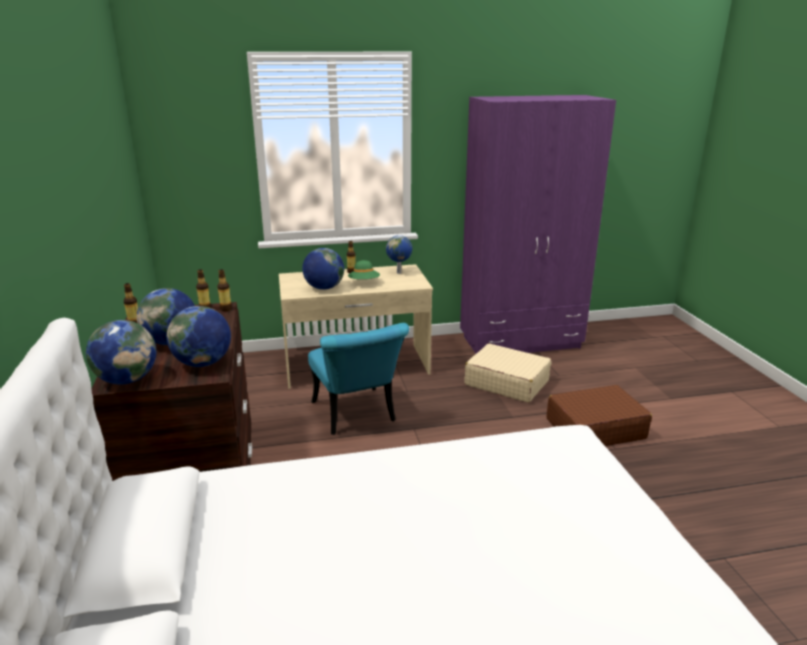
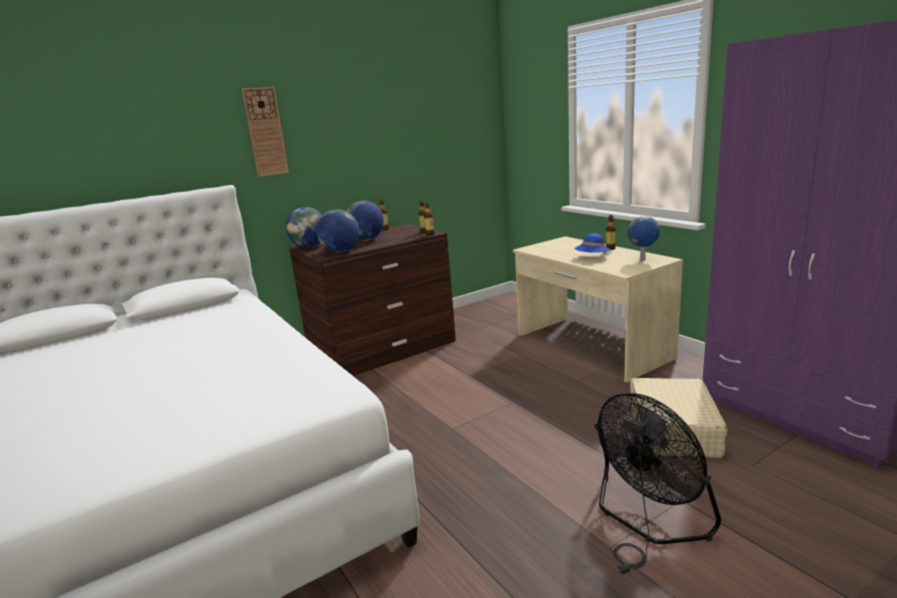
camera: 70 degrees right, 5 degrees down
globe [302,248,344,290] -> none
turquoise chair [308,323,409,435] -> none
green hat [348,260,380,279] -> blue hat [574,234,610,254]
brown suitcase [547,385,652,446] -> black fan [594,393,721,574]
none -> wall clock [242,87,289,177]

